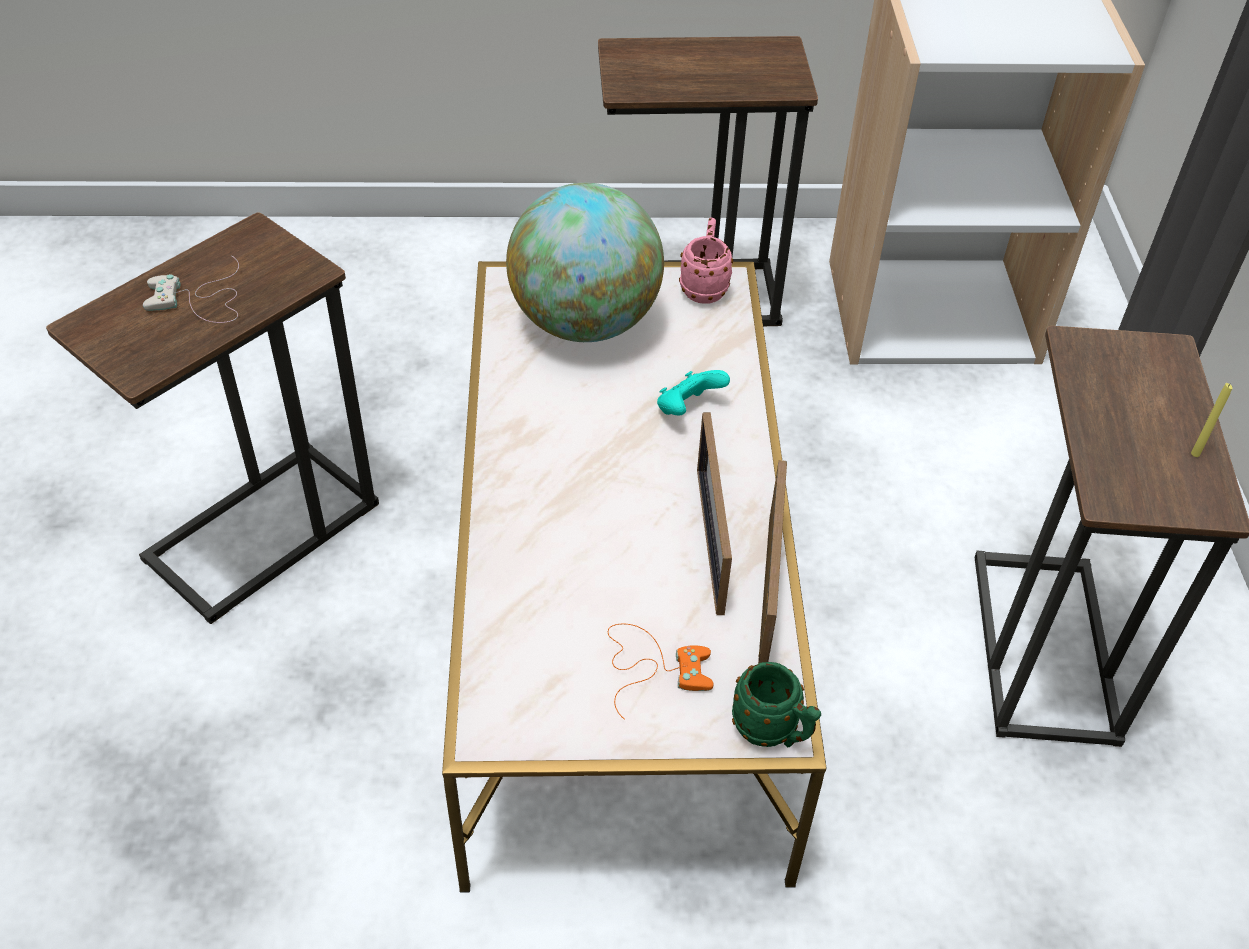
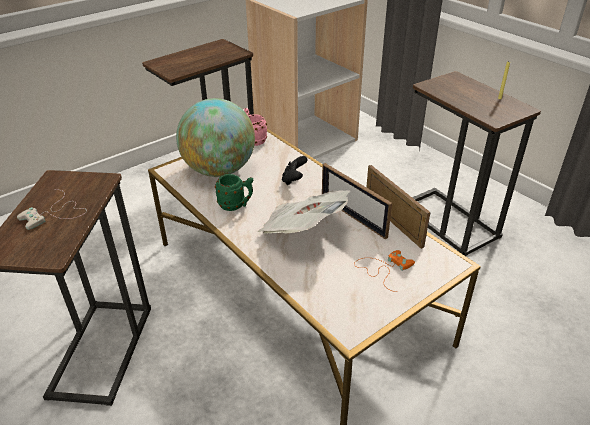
camera: 35 degrees left, 10 degrees down
turquoise game controller [657,370,730,416] -> black game controller [282,156,308,185]
green mug [732,662,821,747] -> green mug moved to [215,174,253,211]
none -> newspaper [258,190,350,234]

